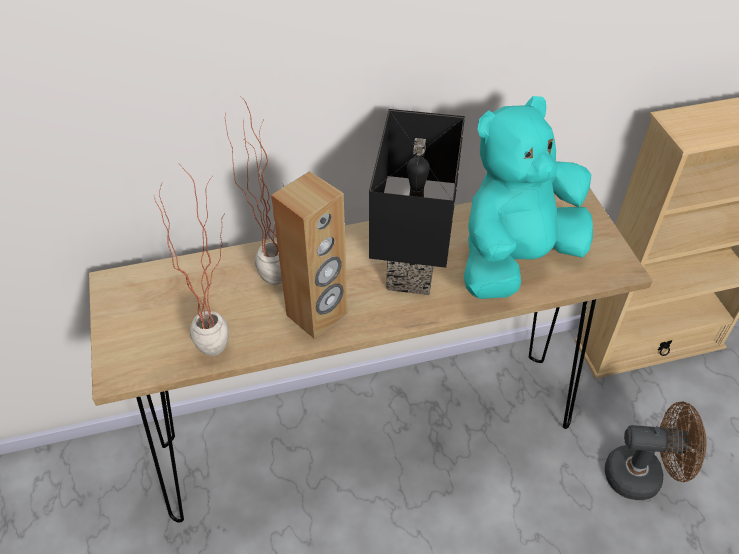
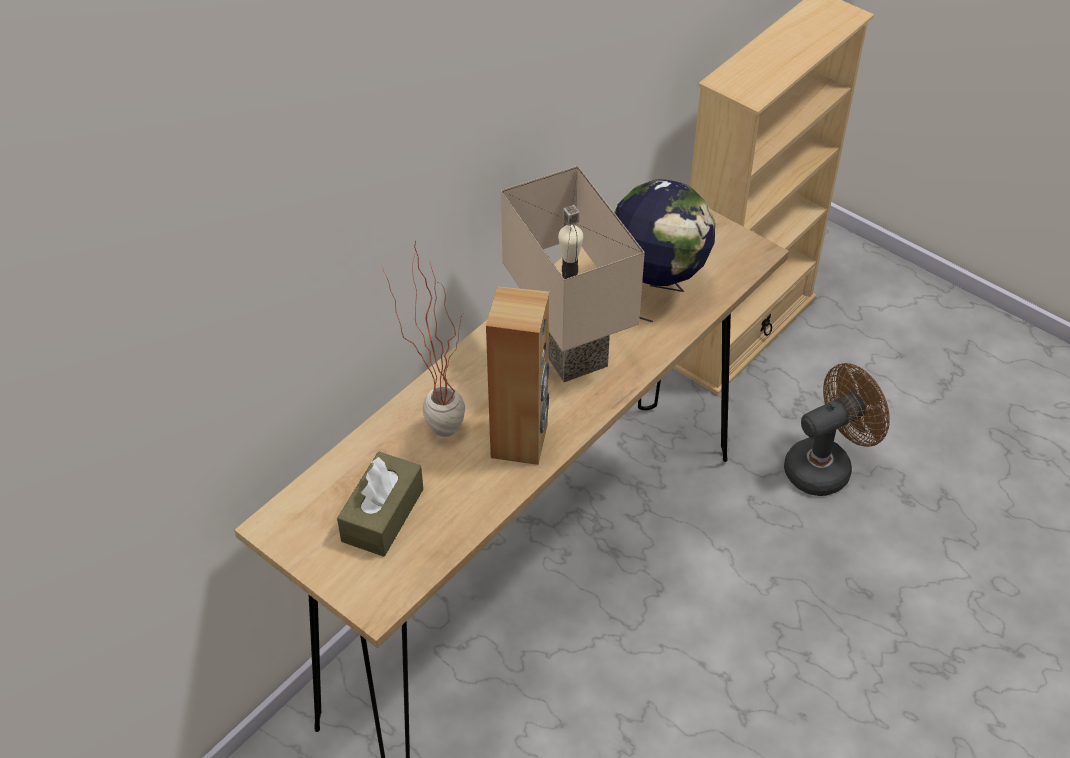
camera: 35 degrees left, 0 degrees up
potted plant [153,165,229,356] -> none
black table lamp [369,109,465,295] -> beige table lamp [501,166,645,382]
turquoise plush toy [464,96,593,299] -> globe [614,179,715,322]
none -> brown tissue box [337,452,423,557]

